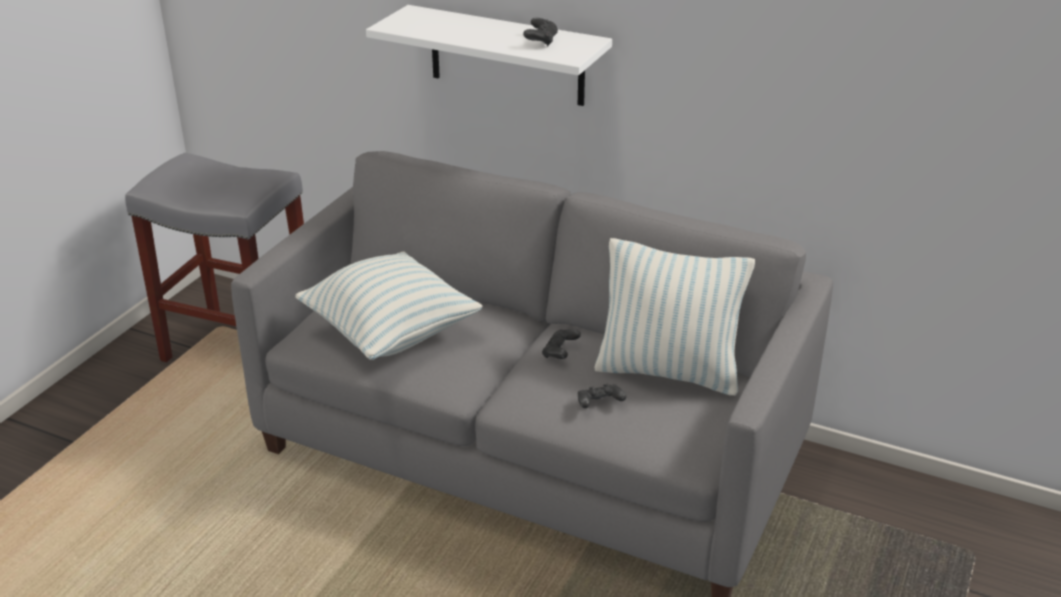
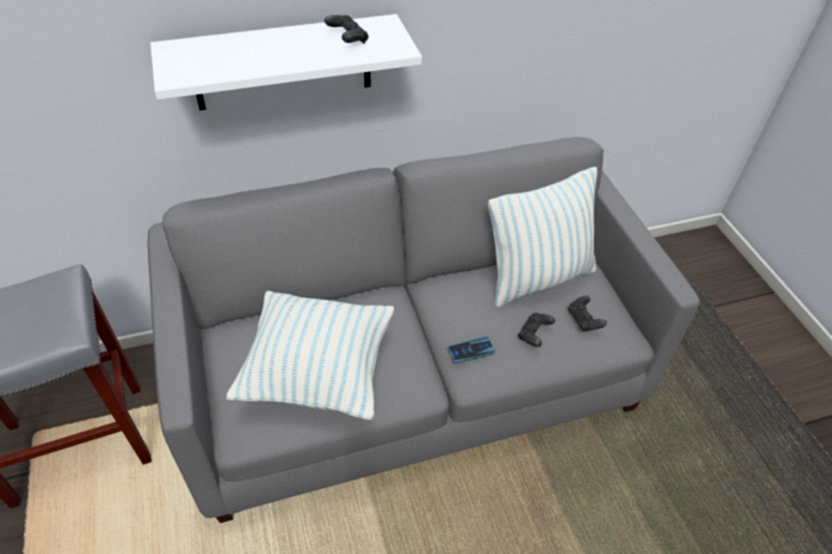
camera: 45 degrees left, 15 degrees up
black game controller [542,329,581,359] -> black game controller moved to [568,296,607,332]
none -> phone [447,336,495,364]

